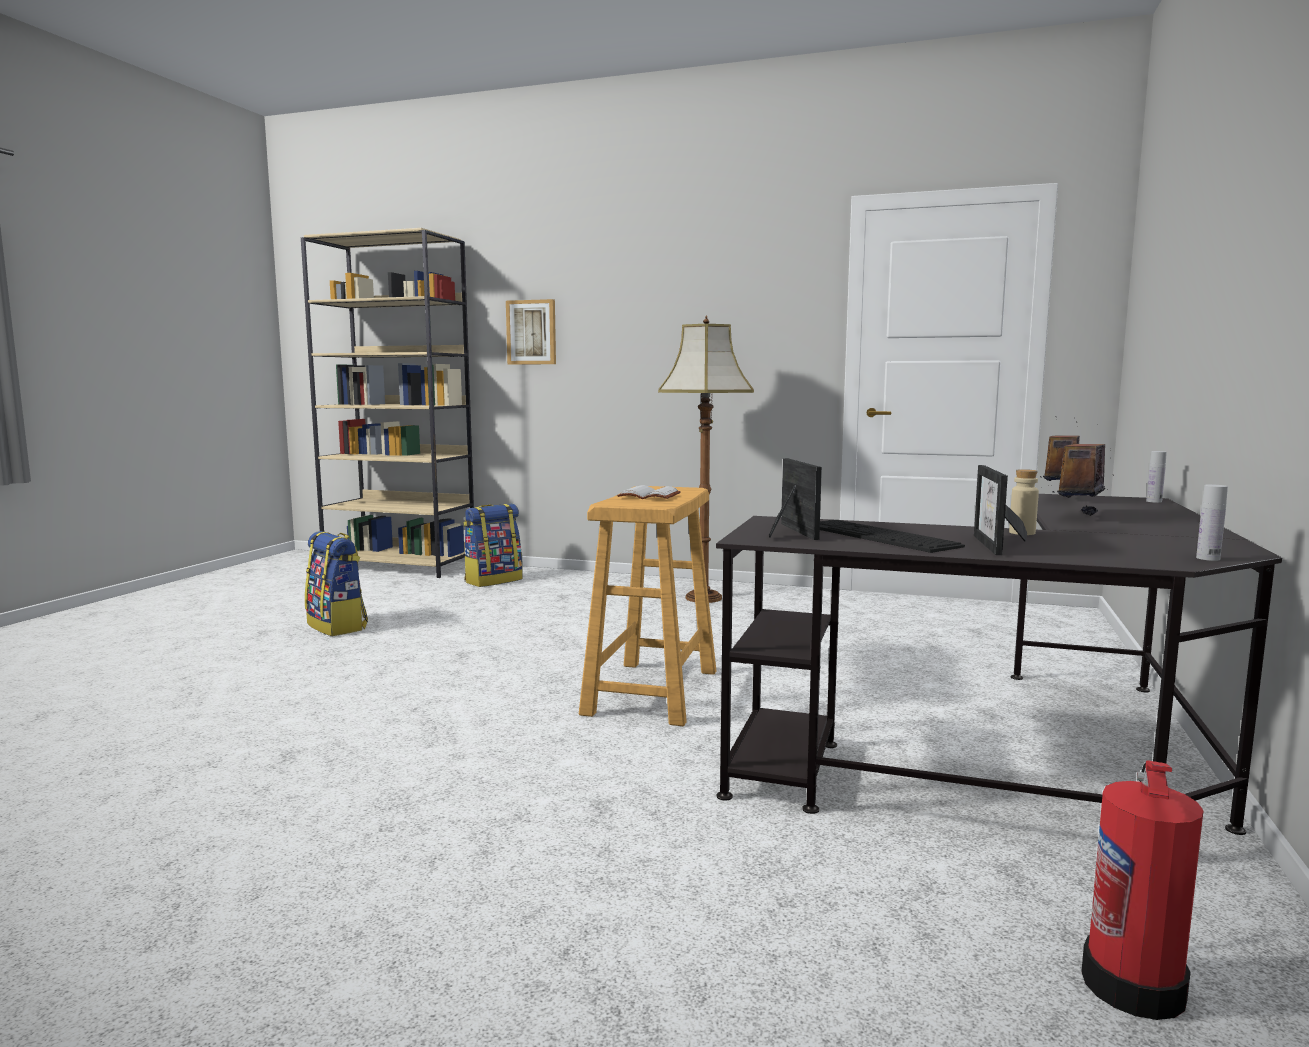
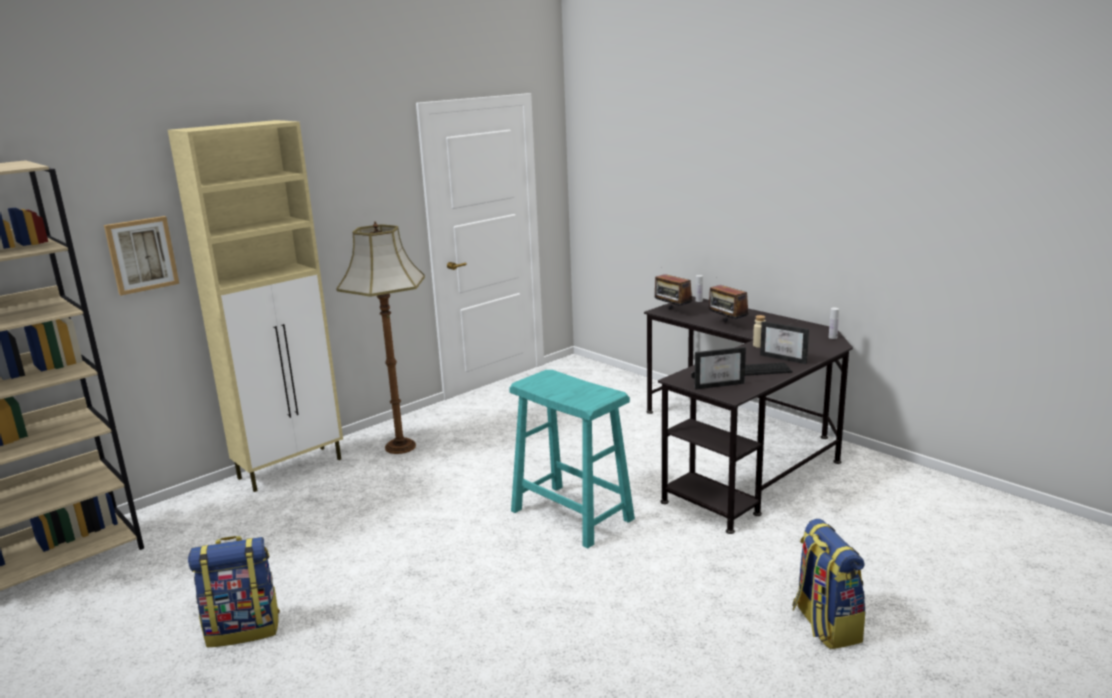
camera: 60 degrees left, 10 degrees up
backpack [464,504,523,587] -> backpack moved to [792,519,866,649]
beige stool [579,486,716,726] -> turquoise stool [509,370,635,549]
white book [617,485,681,499] -> none
picture frame [769,458,822,540] -> picture frame turned 150 degrees clockwise [691,347,746,389]
fire extinguisher [1081,760,1204,1020] -> none
none -> beige cabinet [168,120,343,492]

